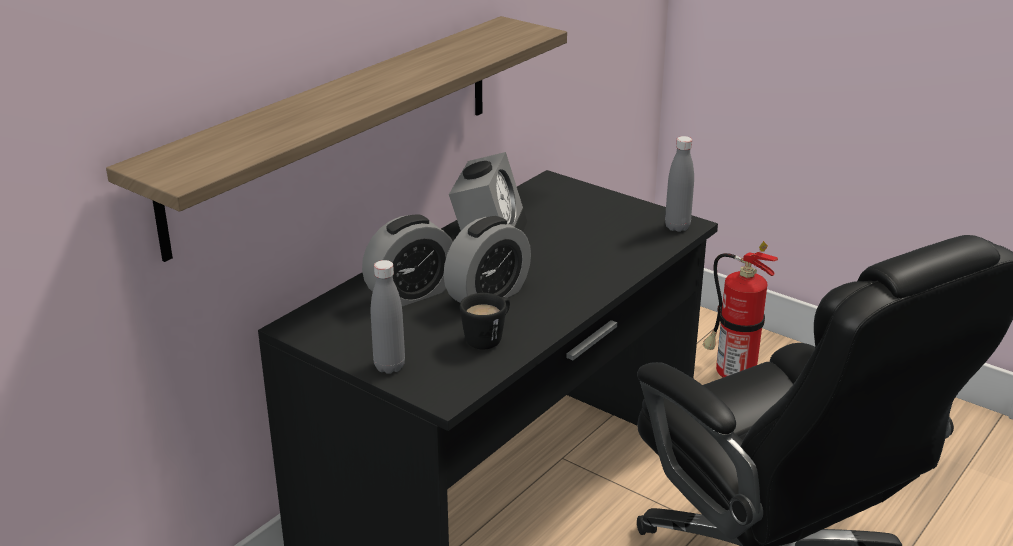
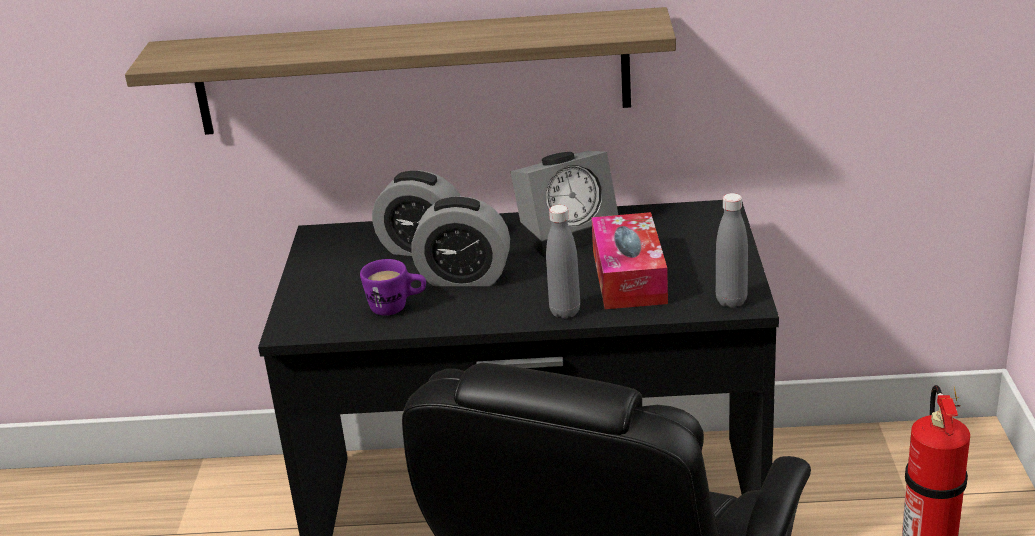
camera: 55 degrees right, 0 degrees up
grey bottle [371,260,405,374] -> grey bottle moved to [546,205,580,319]
black mug [460,293,510,349] -> purple mug [360,259,426,316]
none -> tissue box [591,212,668,309]

